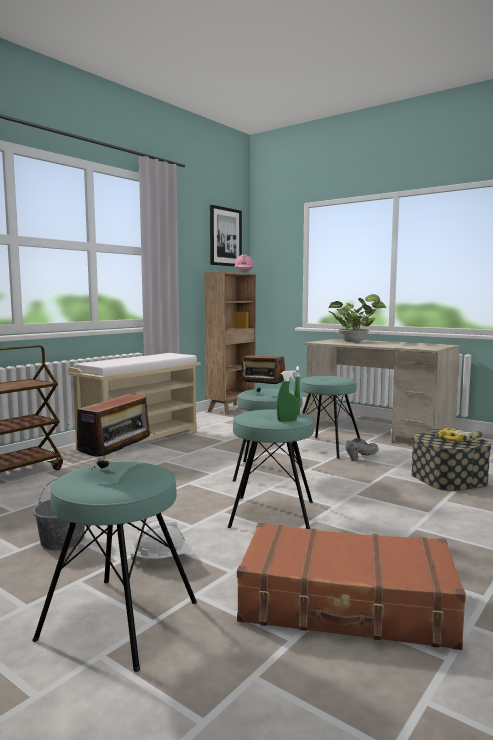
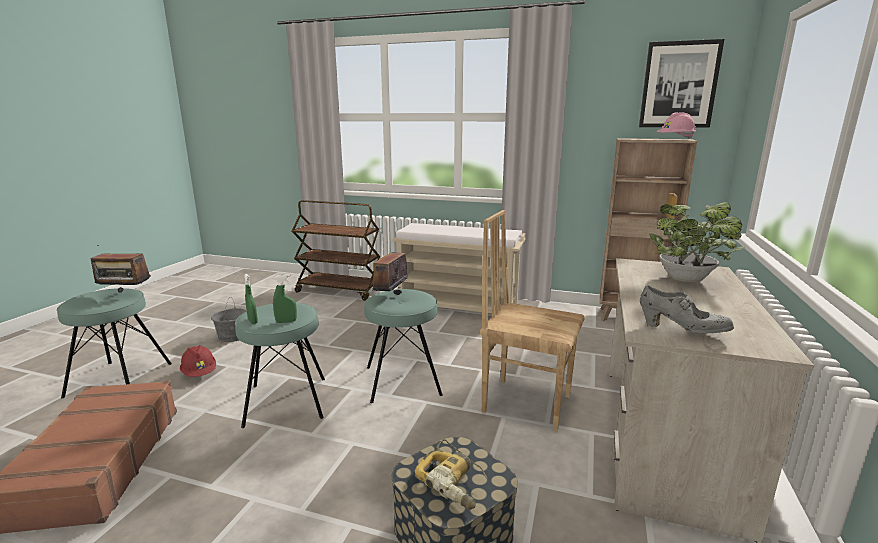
camera: 70 degrees right, 10 degrees up
white hard hat [130,518,192,563] -> red hard hat [180,345,216,377]
turquoise stool [300,376,360,459] -> brown chair [480,210,585,432]
grey shoe [345,438,379,461] -> grey shoe moved to [640,285,734,333]

